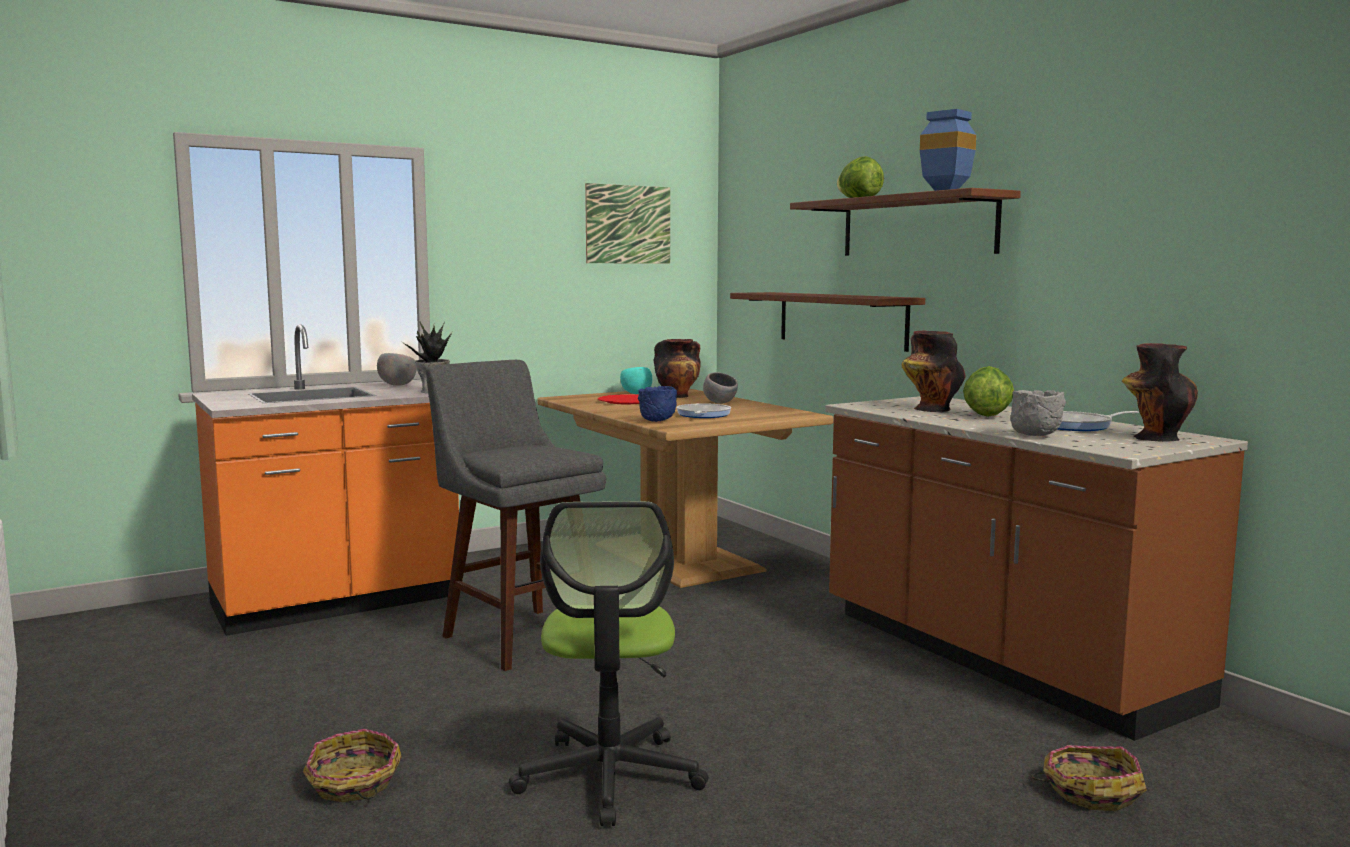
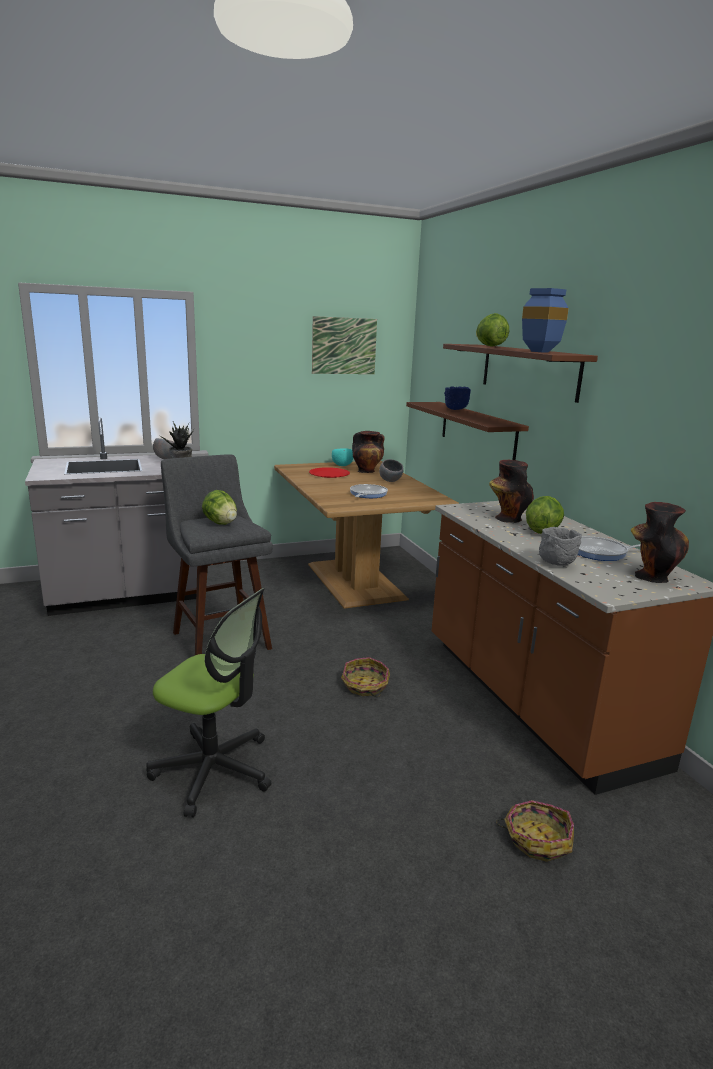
camera: 10 degrees right, 10 degrees up
orange counter [192,324,459,636] -> grey counter [25,417,197,616]
basket [303,729,402,802] -> basket moved to [341,657,390,697]
office chair [509,501,709,826] -> office chair turned 75 degrees counterclockwise [146,588,272,818]
blue bowl [638,386,677,422] -> blue bowl moved to [444,386,471,410]
none -> lettuce [202,490,237,525]

